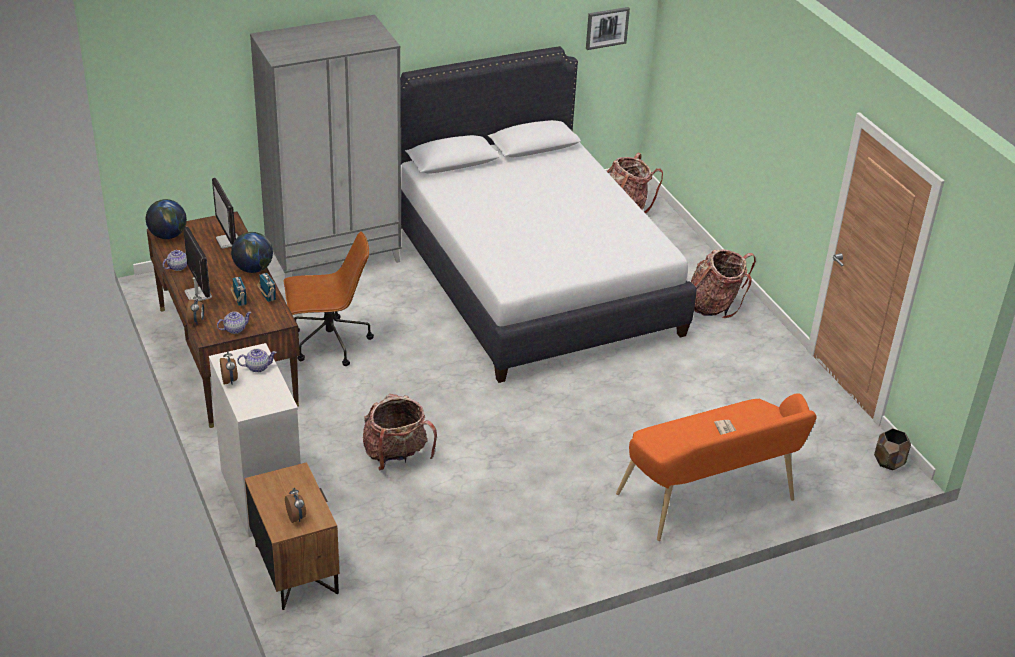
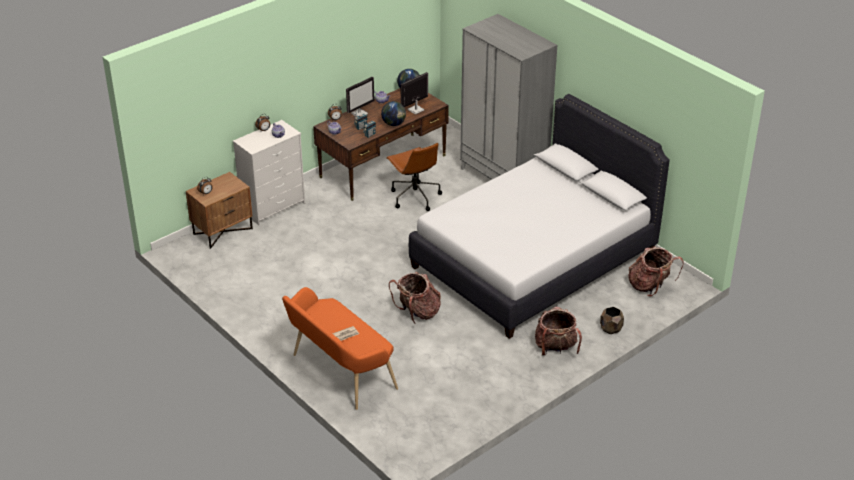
camera: 75 degrees right, 0 degrees up
backpack [363,394,437,471] -> backpack moved to [389,272,441,323]
picture [586,7,630,50] -> none
brown planter [874,428,911,470] -> brown planter moved to [600,307,624,334]

